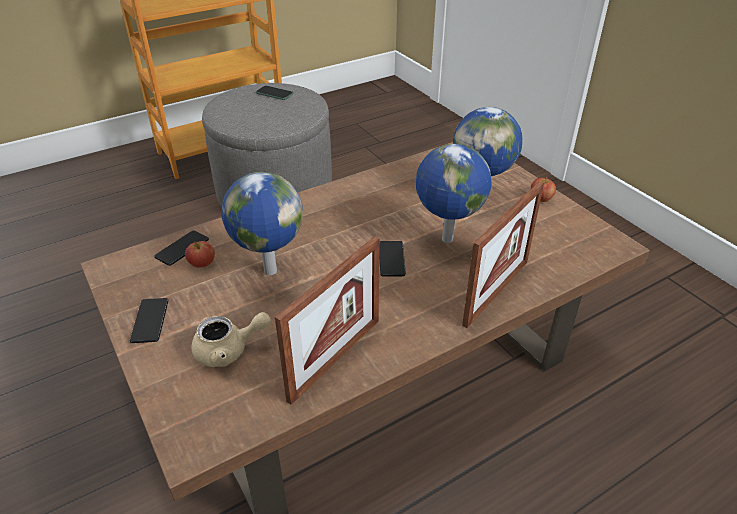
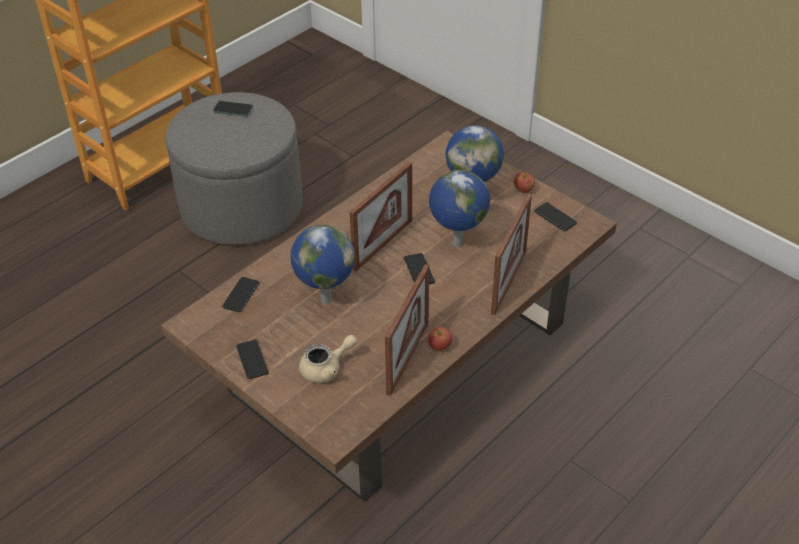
camera: 15 degrees left, 5 degrees up
apple [185,241,215,268] -> apple moved to [428,327,452,351]
none -> picture frame [350,162,412,272]
none -> phone [534,202,577,231]

